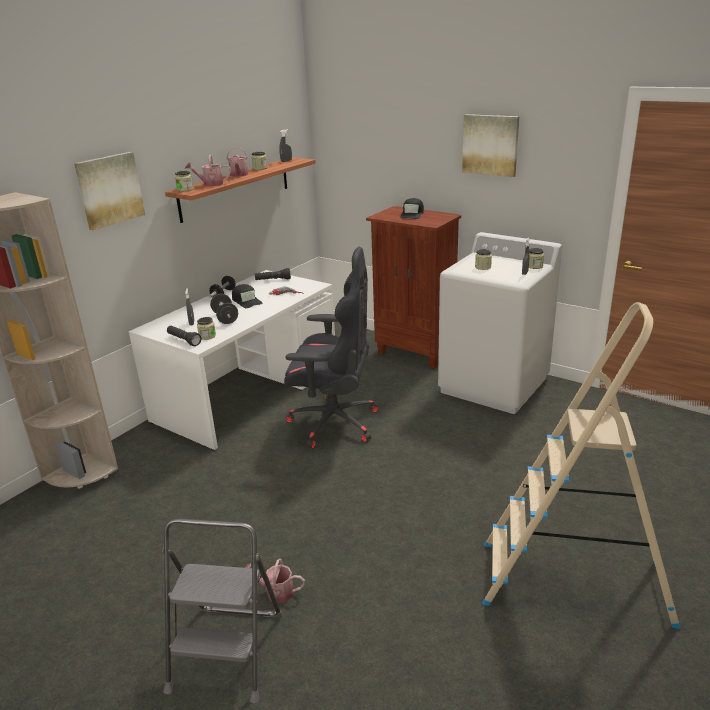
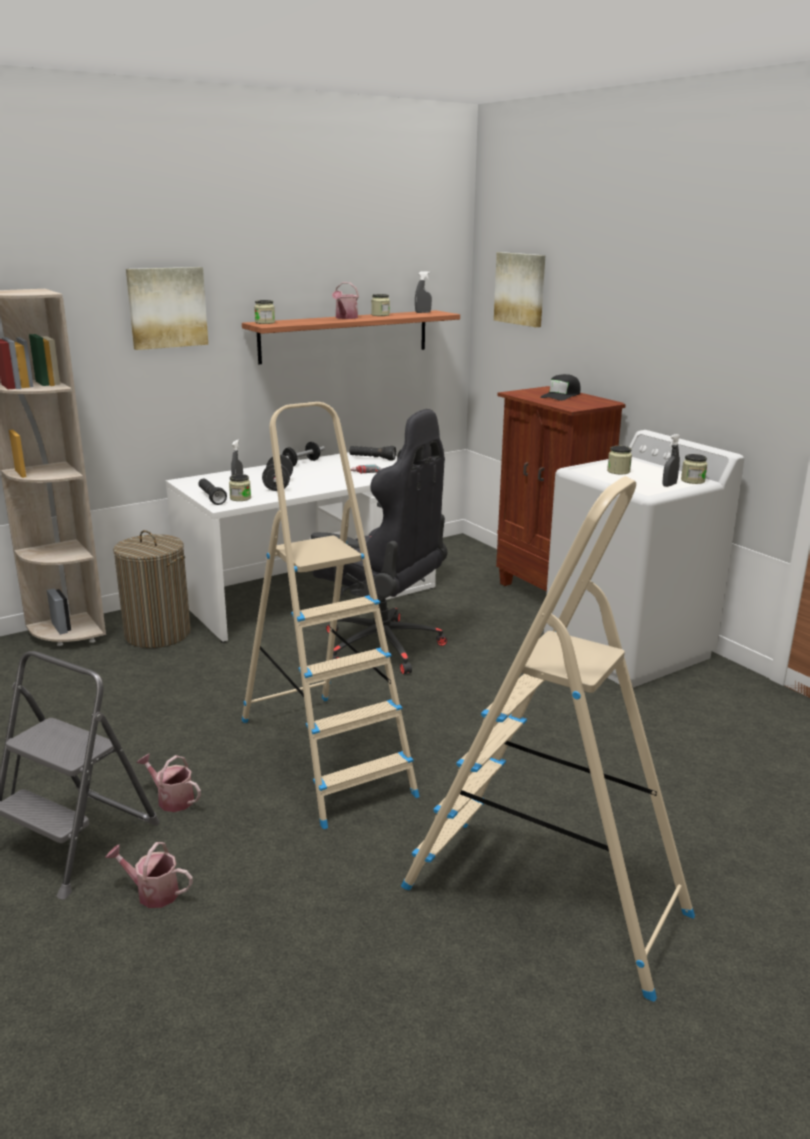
camera: 20 degrees right, 5 degrees down
watering can [184,155,231,186] -> watering can moved to [105,842,193,908]
black cap [232,284,263,308] -> none
picture [462,114,519,177] -> picture moved to [494,252,545,327]
none -> laundry basket [113,530,191,648]
none -> beige step ladder [242,402,419,829]

